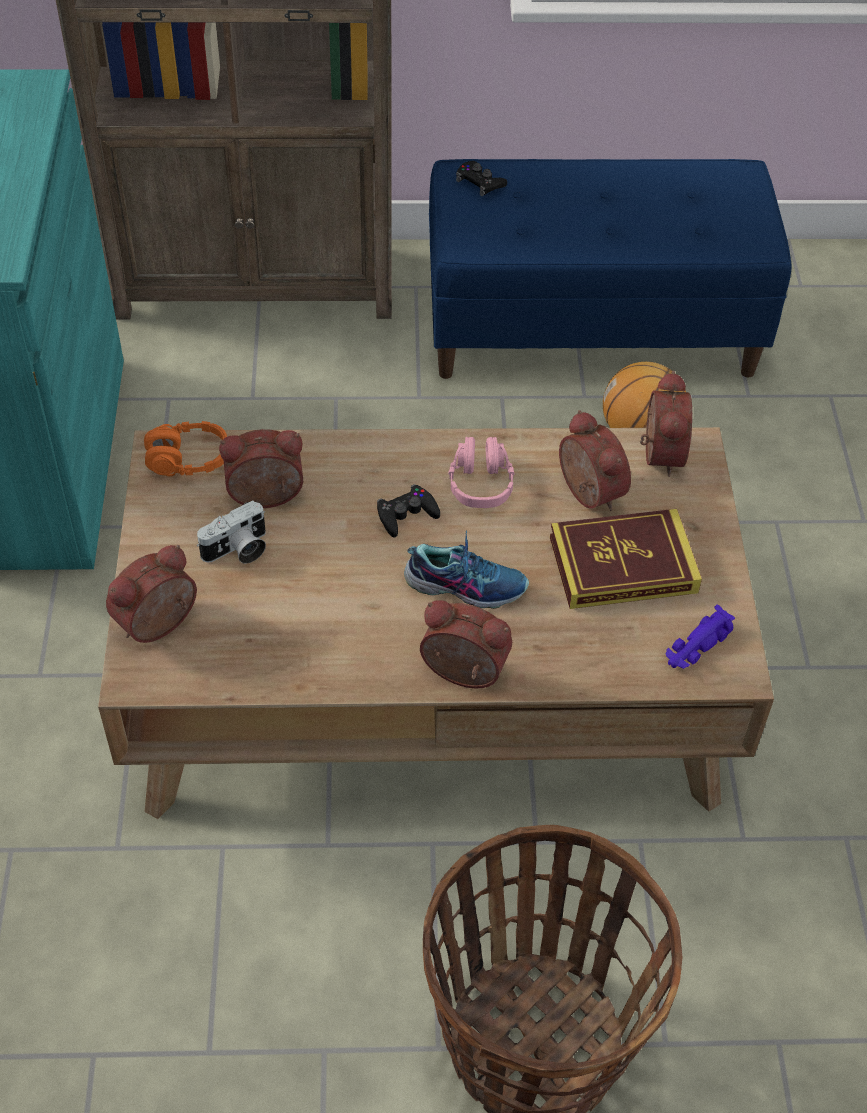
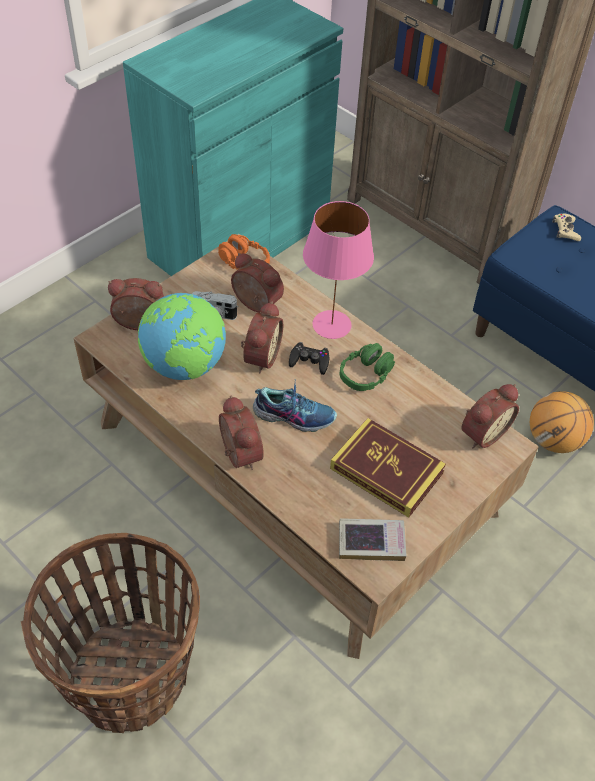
camera: 45 degrees right, 0 degrees up
shoe [404,530,529,609] -> shoe turned 45 degrees counterclockwise [253,379,337,432]
pink headphones [448,437,515,508] -> green headphones [340,343,395,391]
black game controller [456,161,507,196] -> beige game controller [552,214,581,241]
alarm clock [559,410,631,511] -> alarm clock moved to [241,301,283,373]
purple toy car [666,605,735,669] -> book [339,518,407,561]
none -> globe [138,293,226,380]
none -> pink table lamp [303,201,374,339]

